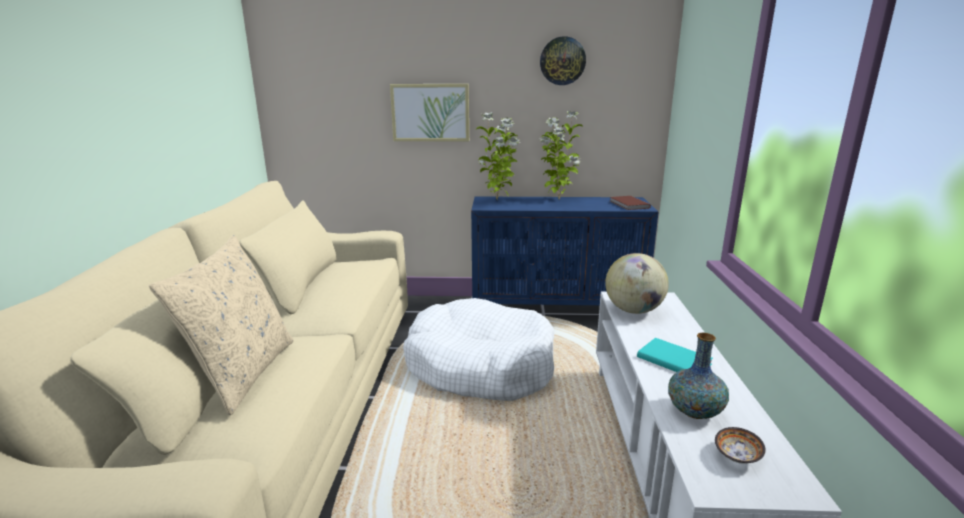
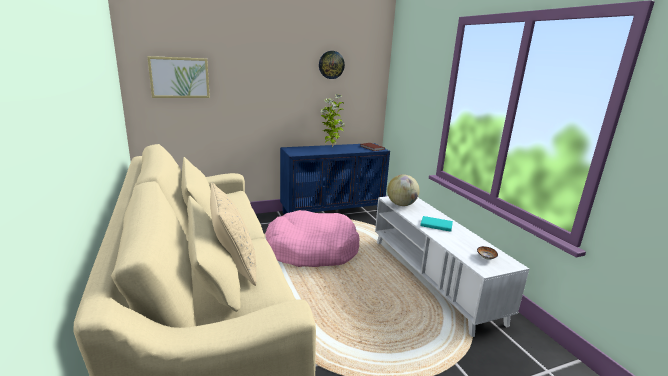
camera: 25 degrees left, 0 degrees up
picture [390,84,469,141] -> picture moved to [147,56,210,98]
white dog bed [403,298,554,401] -> pink dog bed [265,210,360,267]
potted plant [476,112,520,200] -> none
vase [668,333,729,419] -> none

